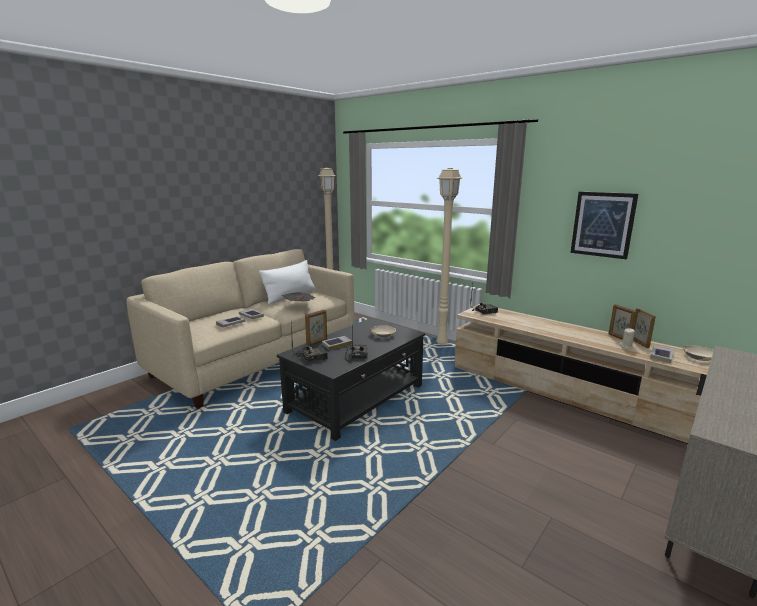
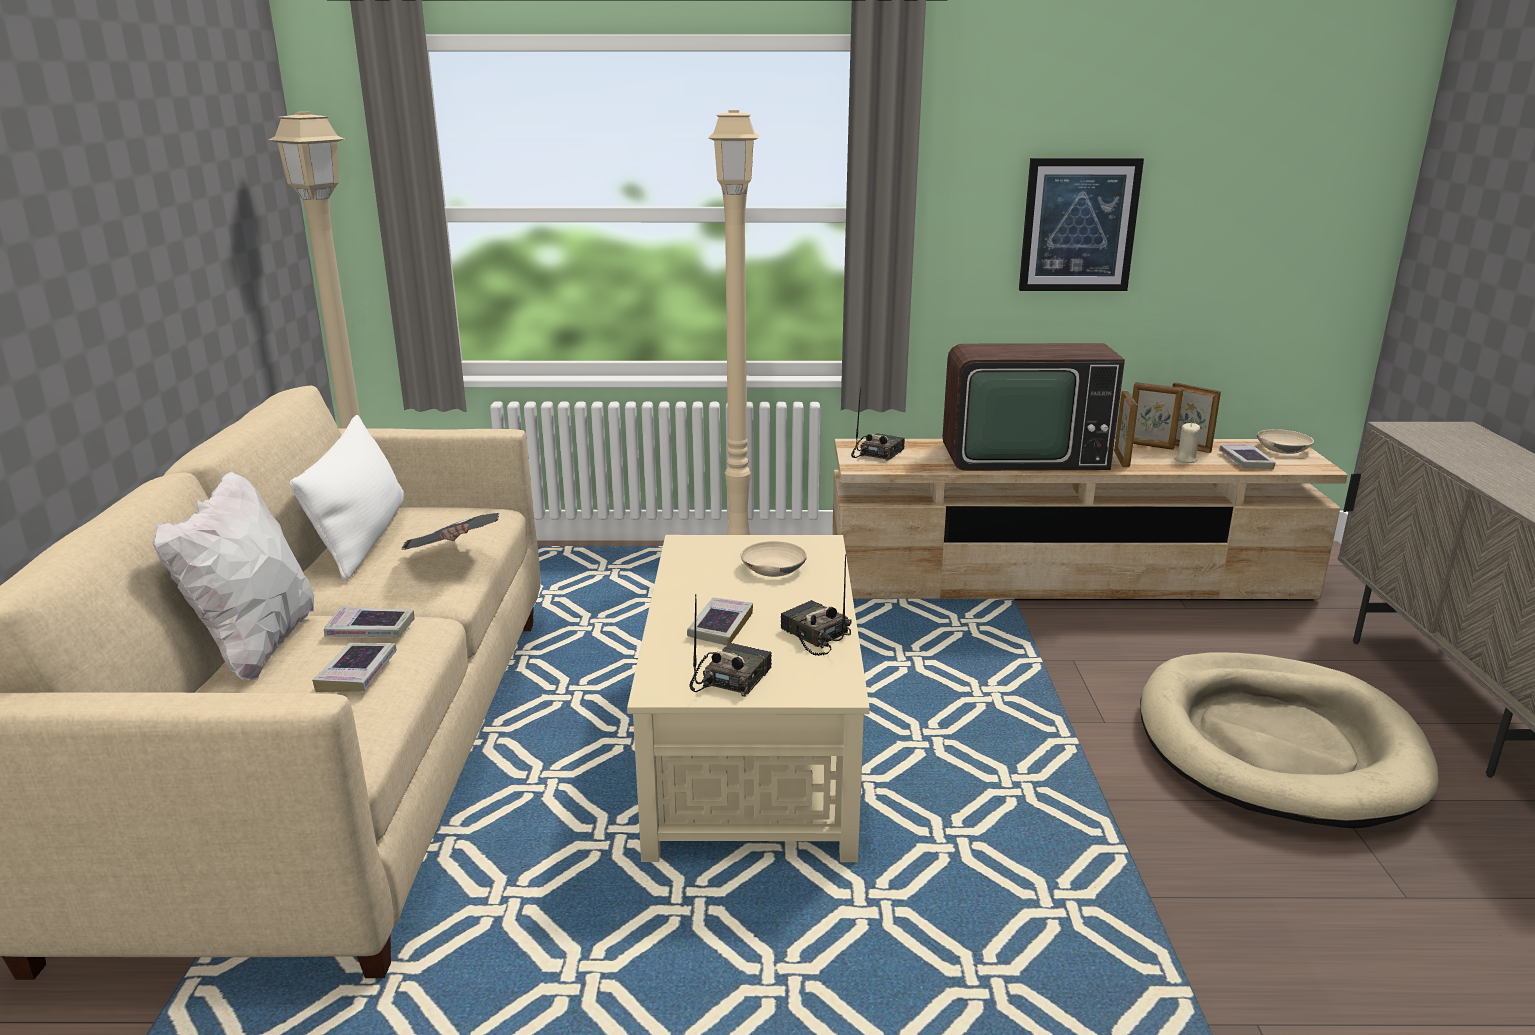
camera: 40 degrees left, 5 degrees up
black coffee table [277,318,426,441] -> beige coffee table [627,535,870,862]
picture frame [305,310,327,346] -> picture frame moved to [1114,390,1138,467]
none -> white pillow [152,471,314,680]
none -> television [943,343,1125,471]
none -> beige dog bed [1140,652,1439,828]

